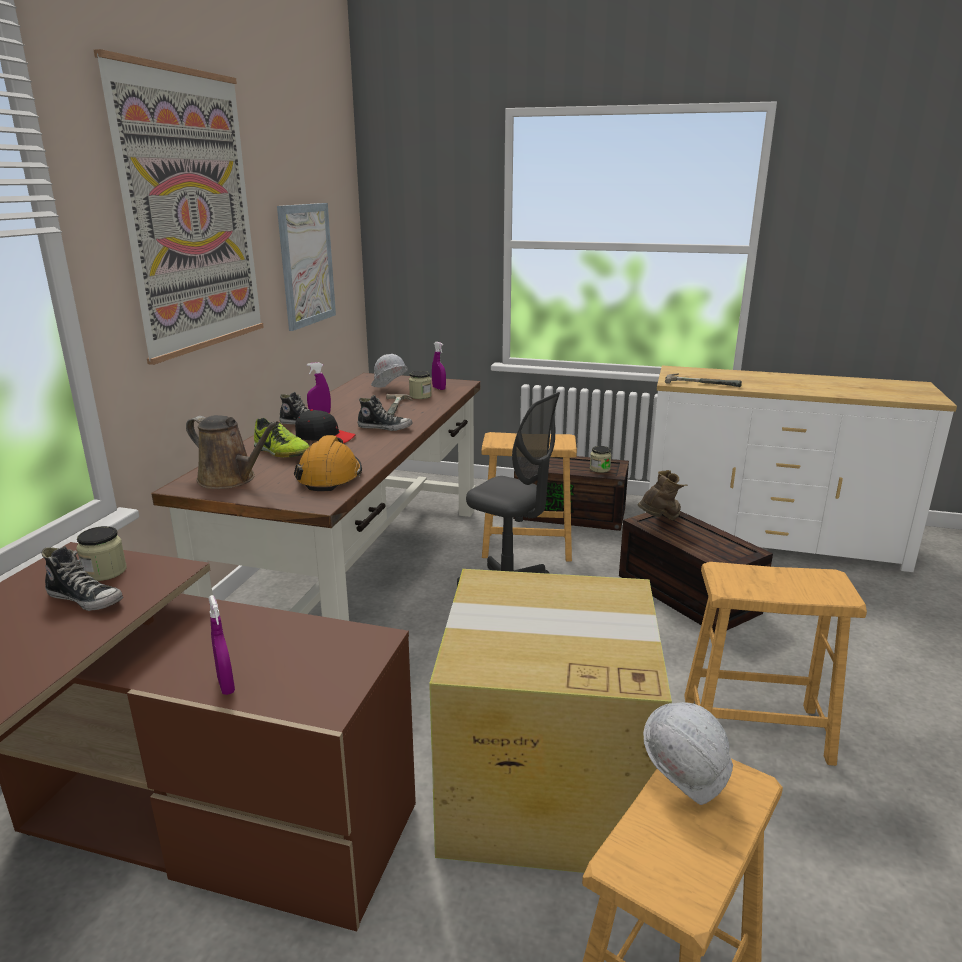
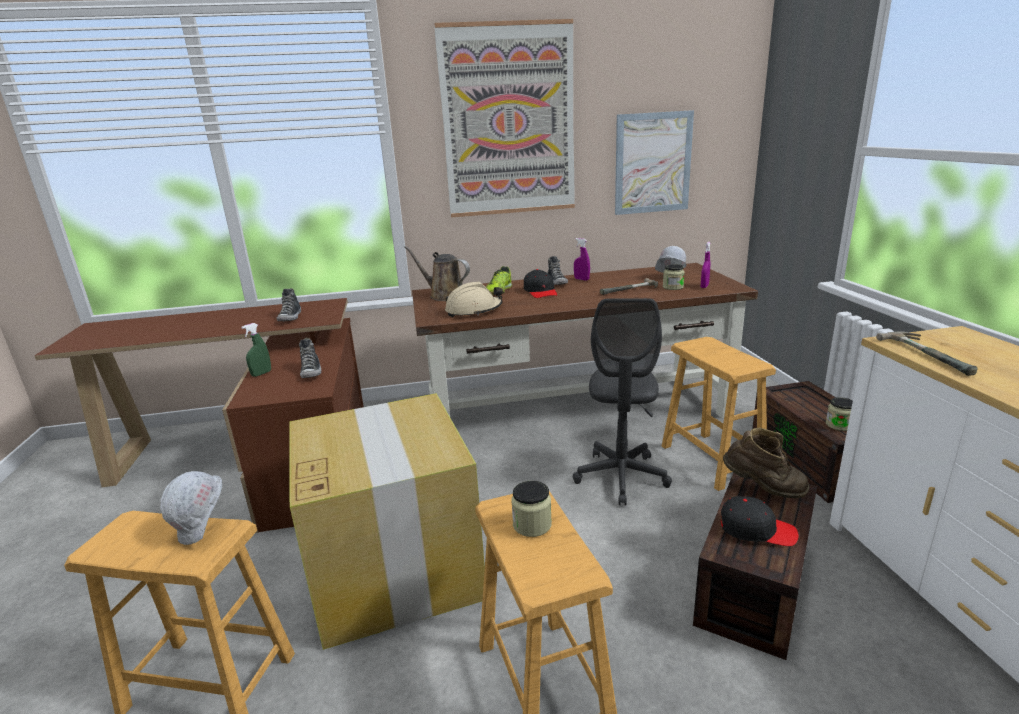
camera: 65 degrees right, 0 degrees up
jar [76,526,127,581] -> jar moved to [511,481,552,537]
brown watering can [186,415,279,489] -> brown watering can turned 120 degrees clockwise [404,246,470,301]
purple spray bottle [208,595,235,695] -> green spray bottle [241,323,271,377]
orange hard hat [294,435,362,491] -> beige hard hat [445,282,503,317]
shoe [358,395,413,431] -> shoe moved to [299,338,321,378]
none -> black cap [721,496,799,546]

